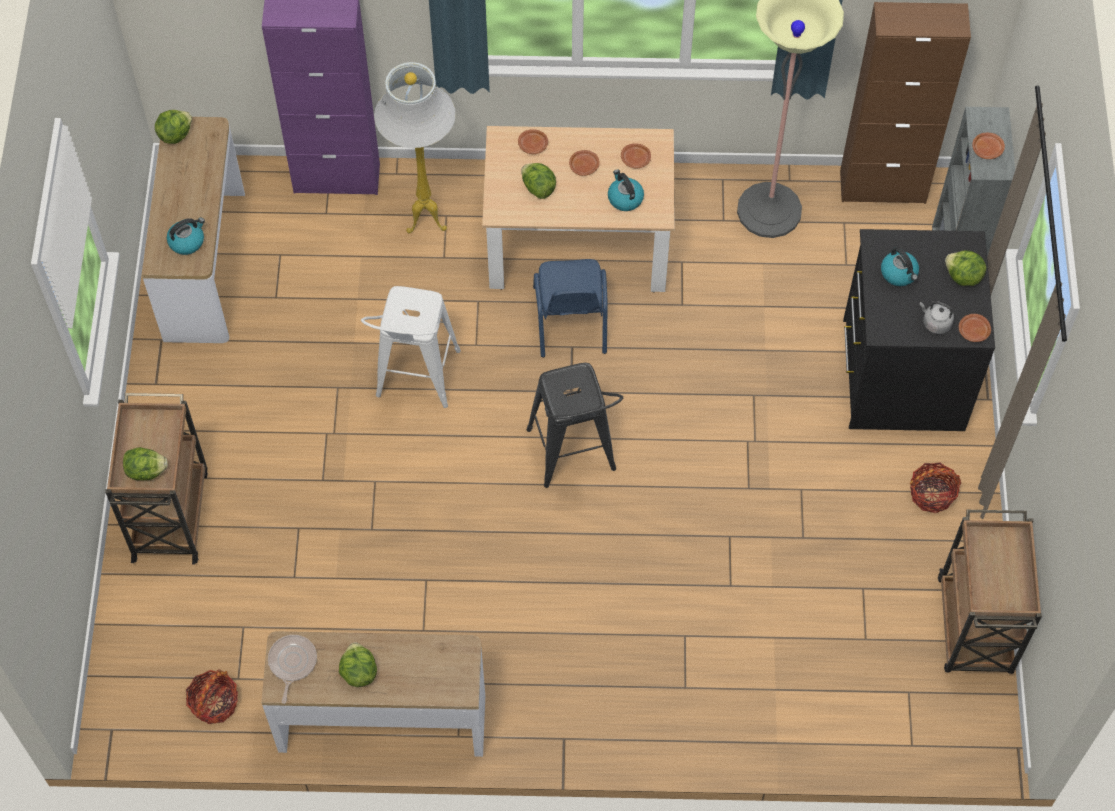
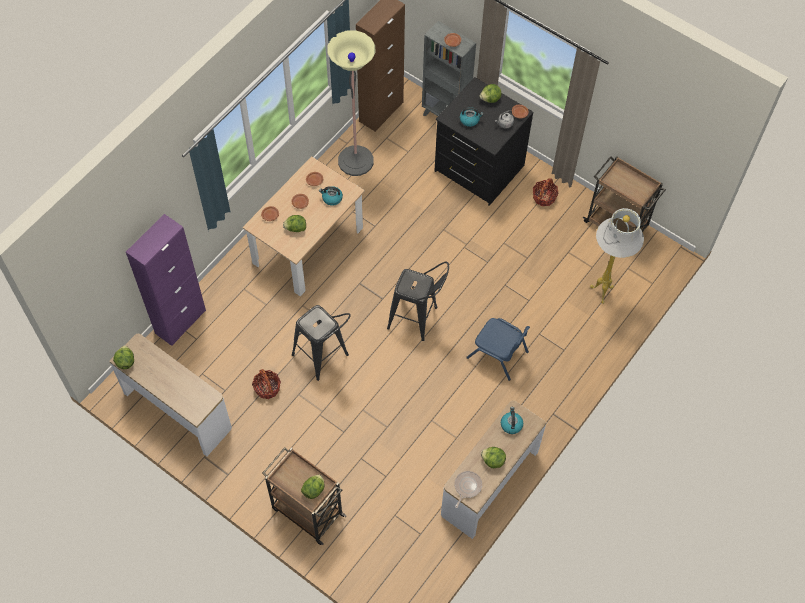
camera: 55 degrees left, 0 degrees up
kettle [167,218,205,255] -> kettle moved to [501,407,523,434]
basket [186,670,238,724] -> basket moved to [252,369,281,399]
frying pan [268,635,317,704] -> frying pan turned 75 degrees clockwise [454,471,482,508]
white stool [361,286,461,408] -> black stool [292,305,351,381]
white floor lamp [374,62,456,234] -> white floor lamp moved to [590,208,644,304]
blue chair [533,259,608,358] -> blue chair moved to [466,318,530,381]

